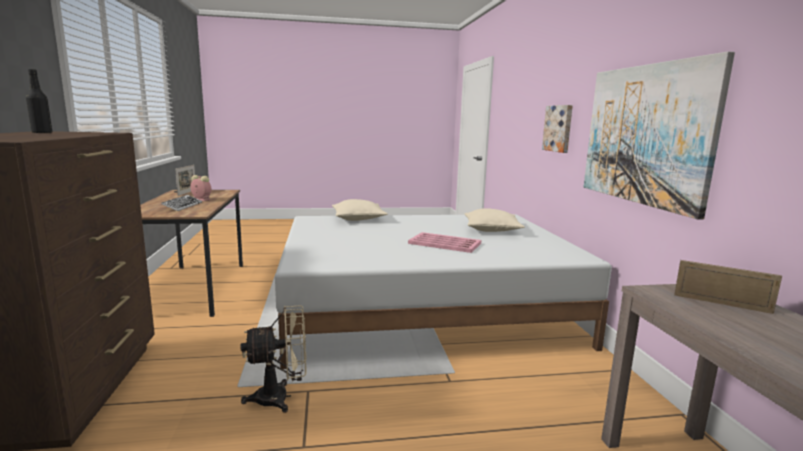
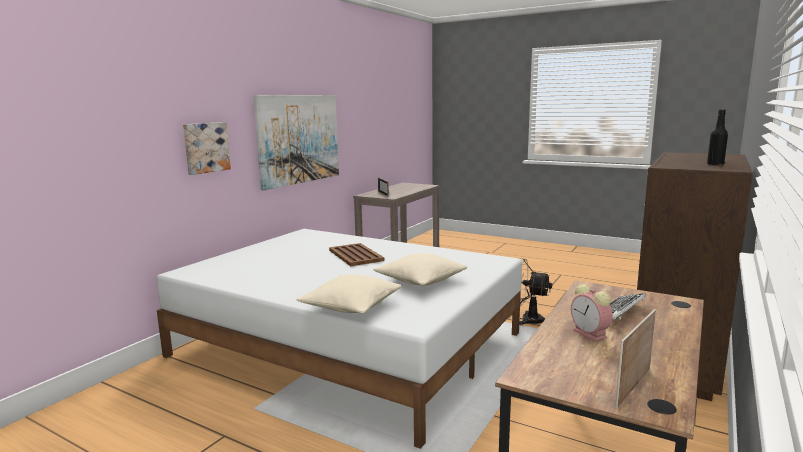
camera: 140 degrees left, 0 degrees up
pink tray [408,232,481,253] -> brown tray [329,243,385,266]
beige pillow [465,208,525,232] -> beige pillow moved to [373,253,468,286]

